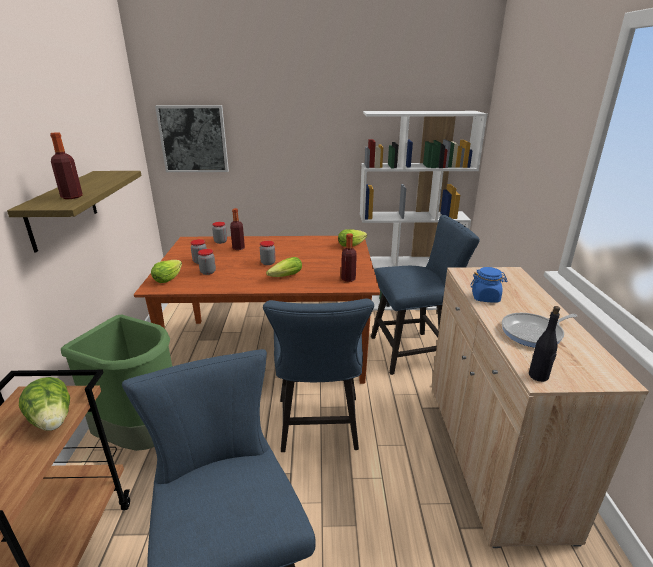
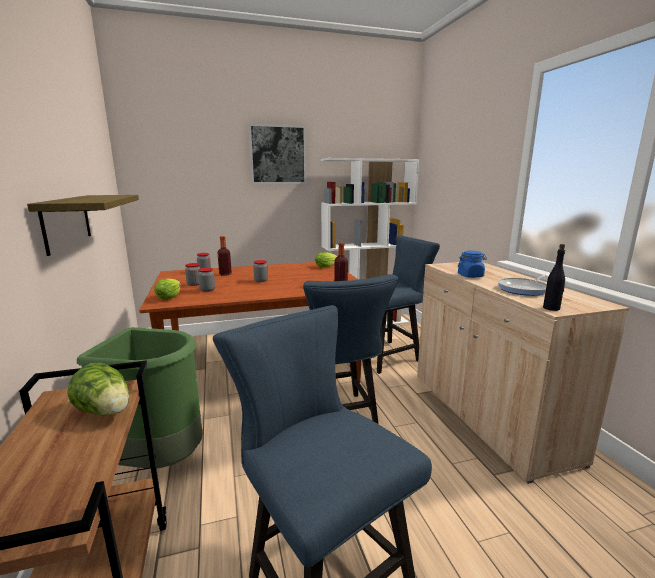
camera: 15 degrees left, 10 degrees down
bottle [50,132,83,199] -> none
picture [155,105,229,172] -> picture moved to [248,124,306,184]
lettuce [266,257,302,277] -> none

